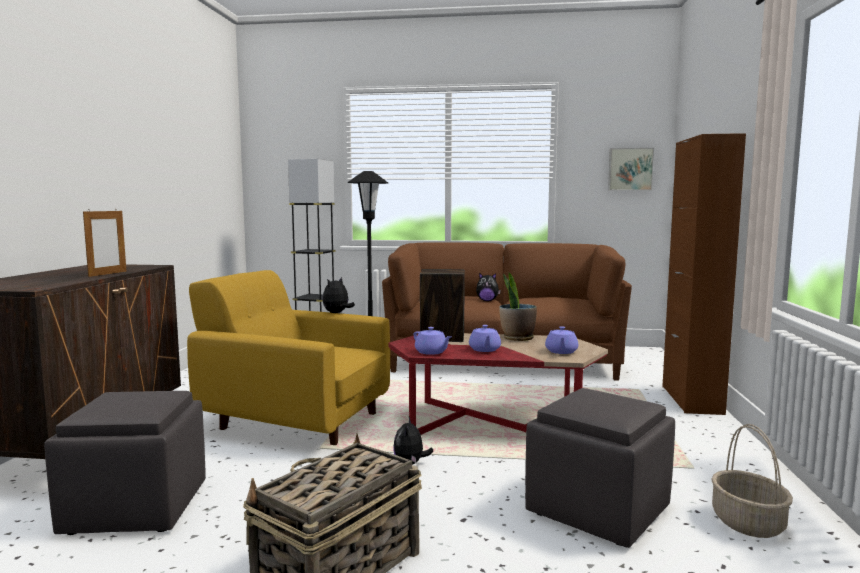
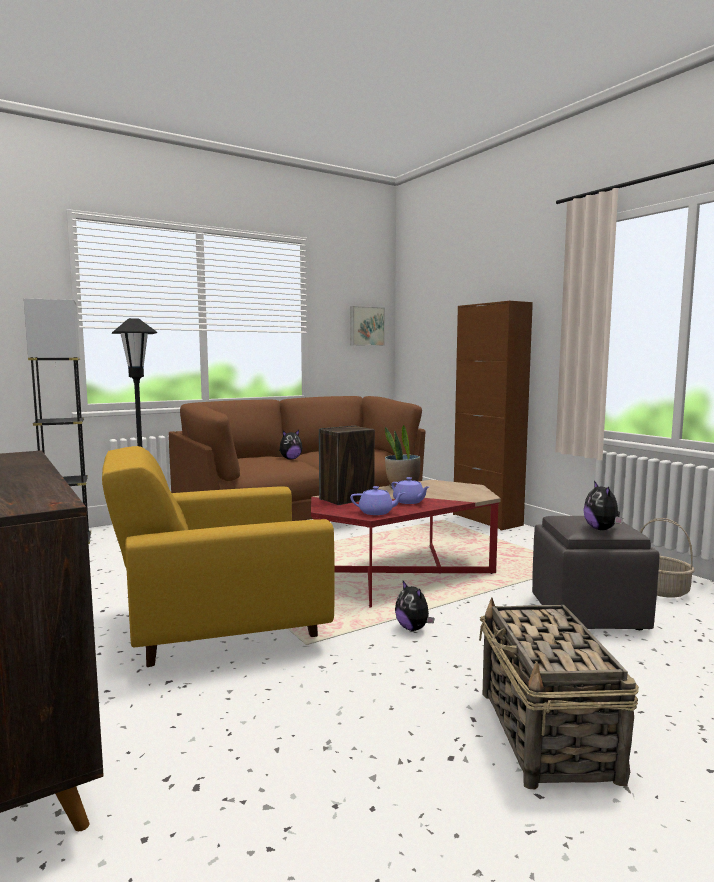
camera: 40 degrees left, 0 degrees up
grey ottoman [44,391,206,535] -> none
picture frame [83,209,126,277] -> none
plush toy [323,277,355,313] -> plush toy moved to [584,481,623,530]
purple teapot [545,326,578,354] -> none

